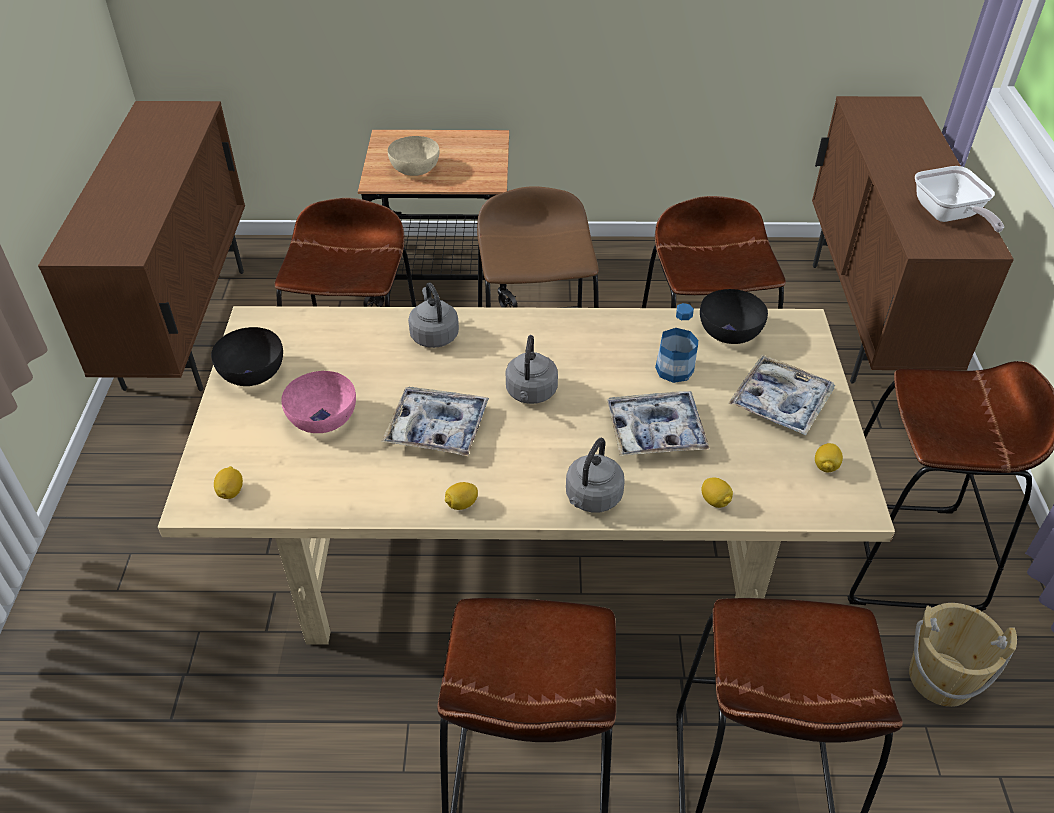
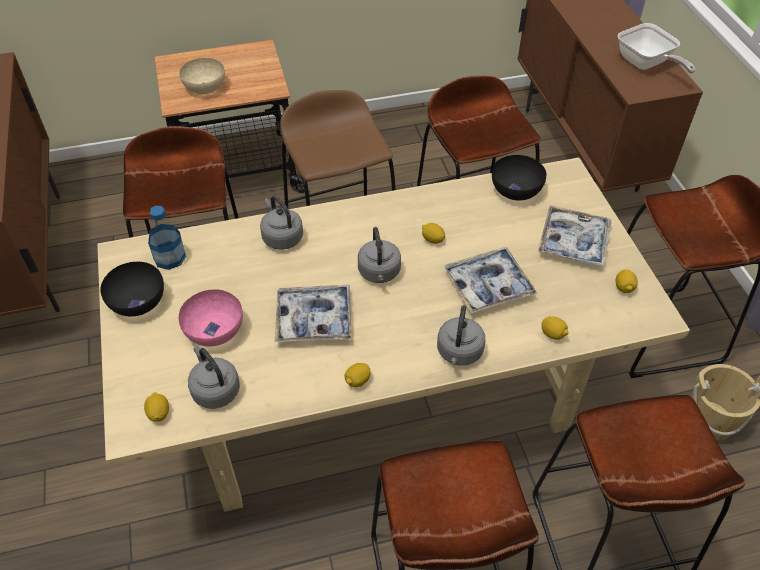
camera: 15 degrees left, 5 degrees up
bottle [655,303,698,383] -> bottle moved to [148,206,186,270]
none -> grey kettle [188,345,240,409]
none -> lemon [422,223,445,244]

